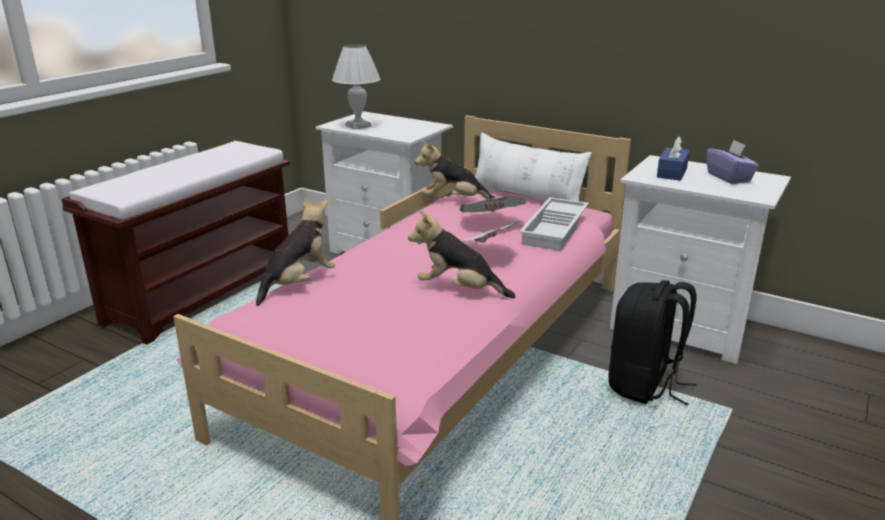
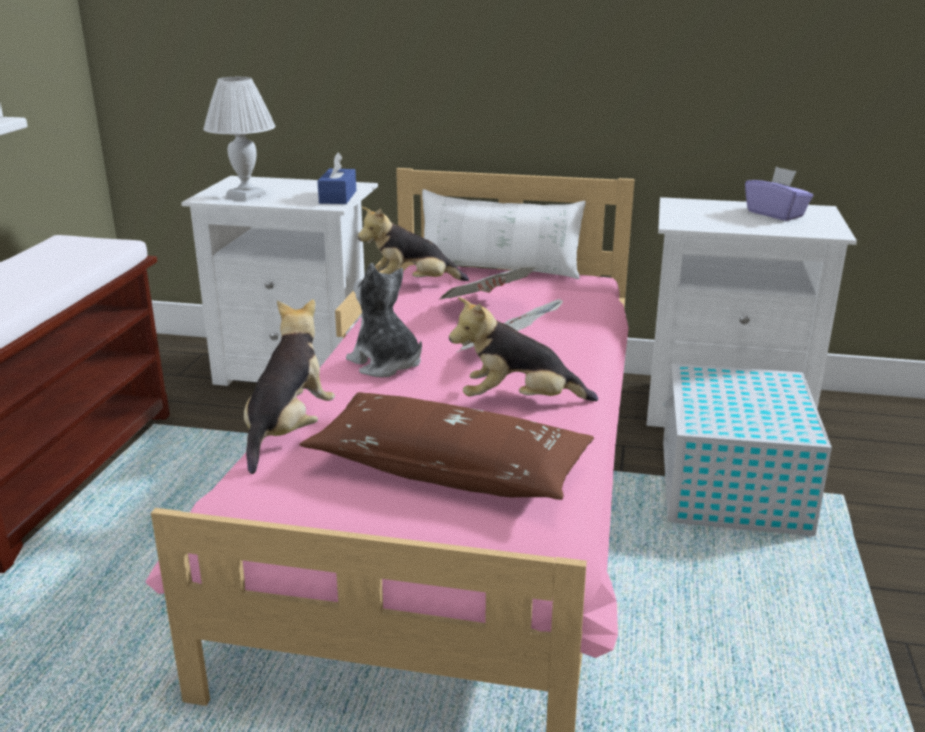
camera: 20 degrees left, 0 degrees up
white tray [519,197,589,251] -> none
black backpack [609,280,696,406] -> white storage box [663,364,832,536]
blue tissue box [657,136,690,181] -> blue tissue box moved to [317,152,356,204]
none -> brown pillow [299,392,594,500]
none -> plush toy [346,263,422,377]

